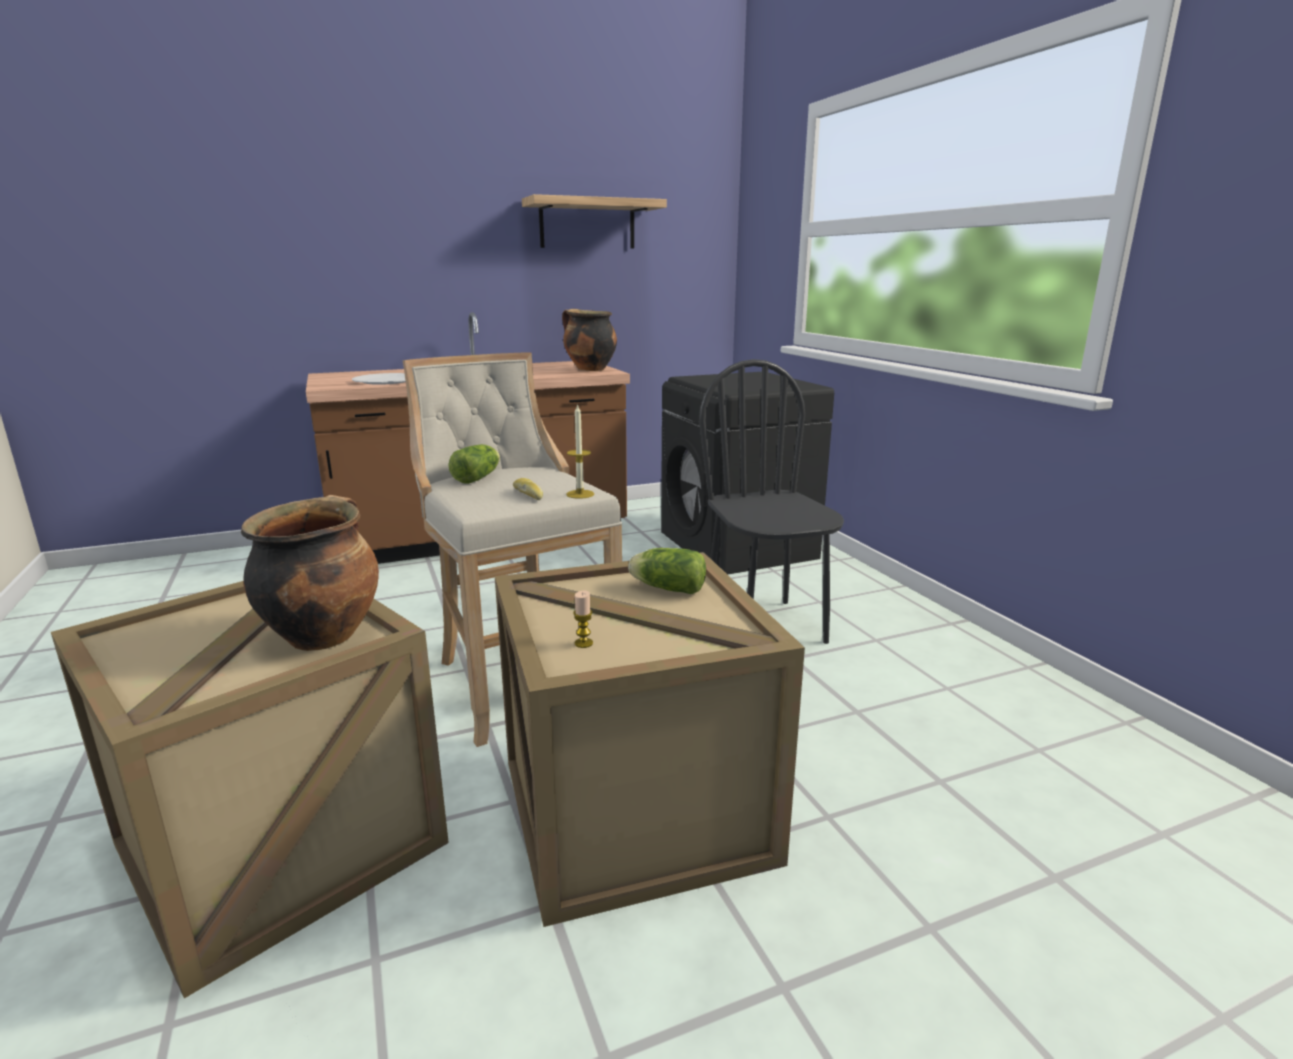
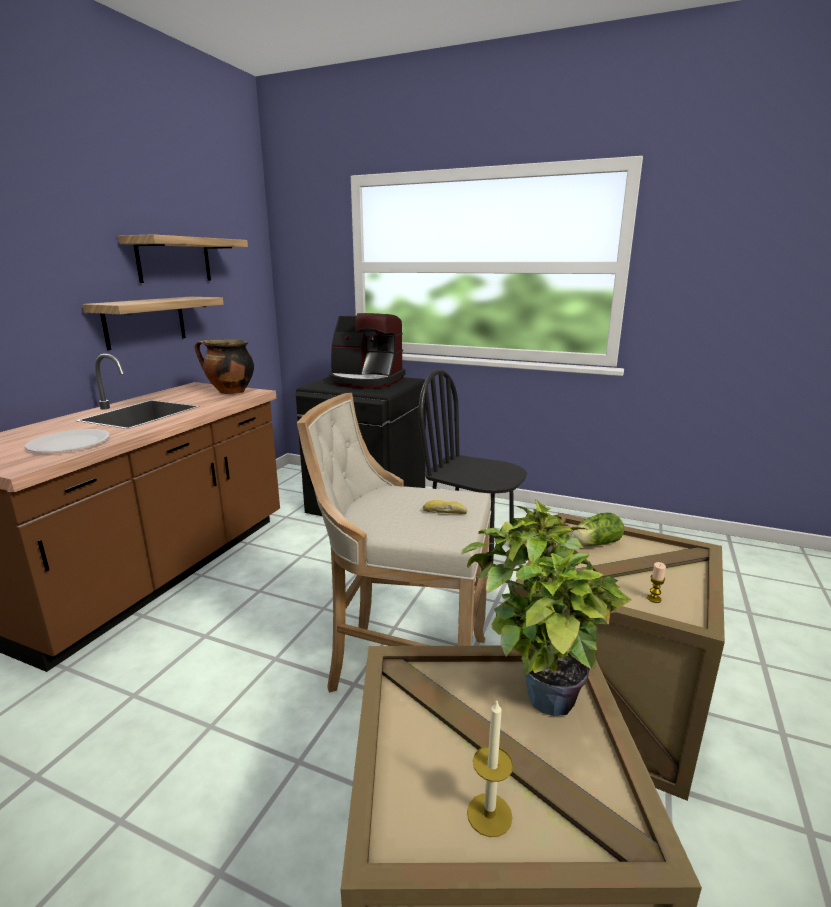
camera: 45 degrees left, 0 degrees up
cooking pot [241,495,379,651] -> potted plant [461,499,631,716]
lettuce [448,444,500,484] -> none
candle [566,403,594,499] -> candle moved to [467,699,513,837]
none -> shelf [82,297,224,350]
none -> coffee machine [329,313,406,389]

